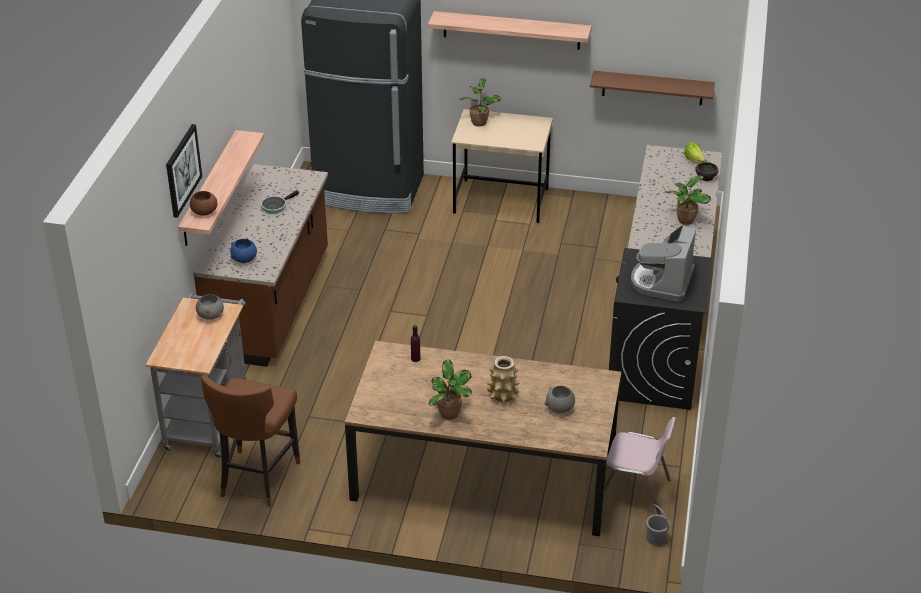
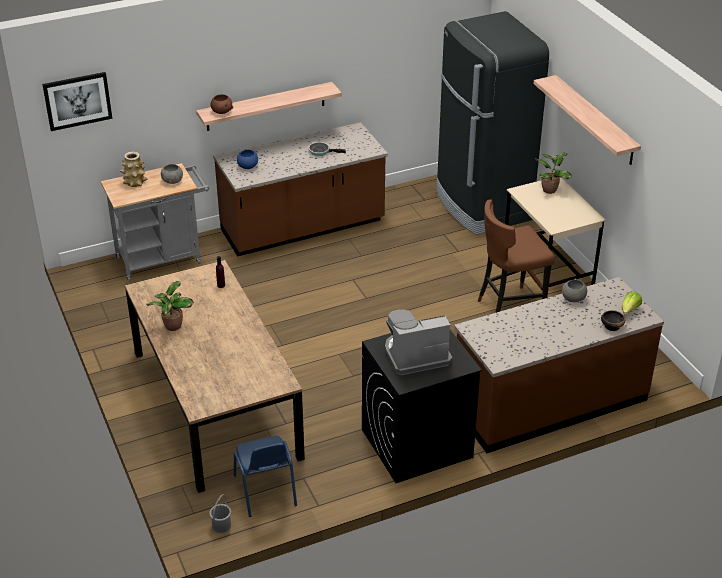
camera: 55 degrees right, 0 degrees up
picture [166,124,202,218] -> picture moved to [42,72,112,131]
brown stool [201,374,300,507] -> brown stool moved to [478,199,555,313]
vase [487,356,520,402] -> vase moved to [120,152,148,187]
grey bowl [545,386,575,414] -> grey bowl moved to [562,279,587,302]
brown shelf [590,71,715,106] -> none
pink chair [604,417,676,515] -> blue chair [234,436,297,517]
potted plant [665,175,711,225] -> none

